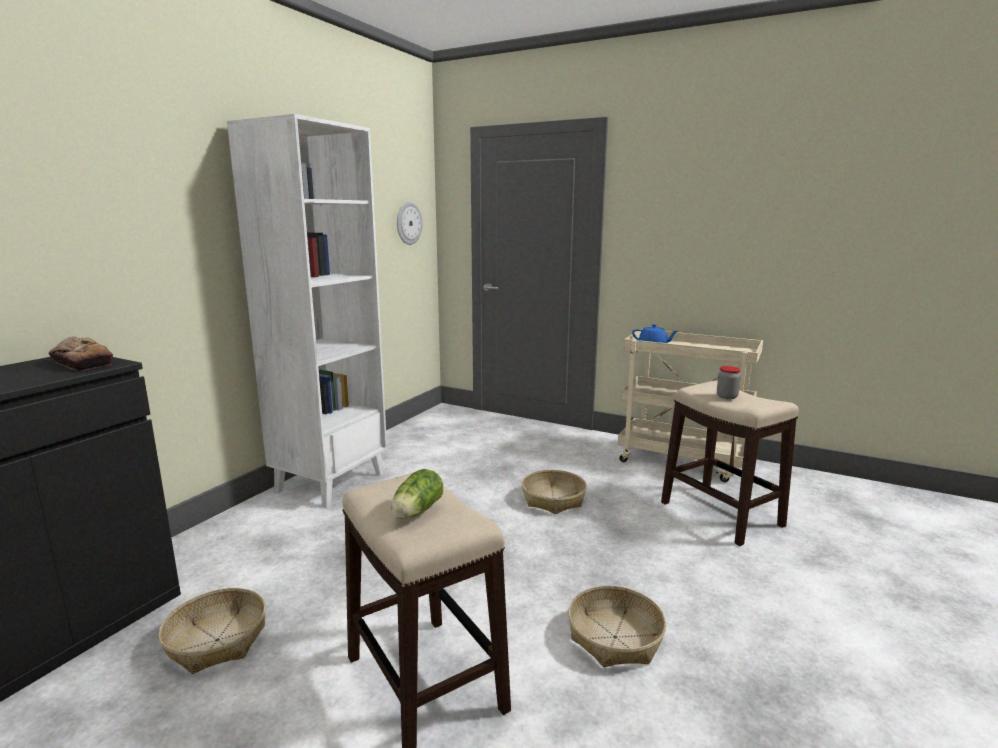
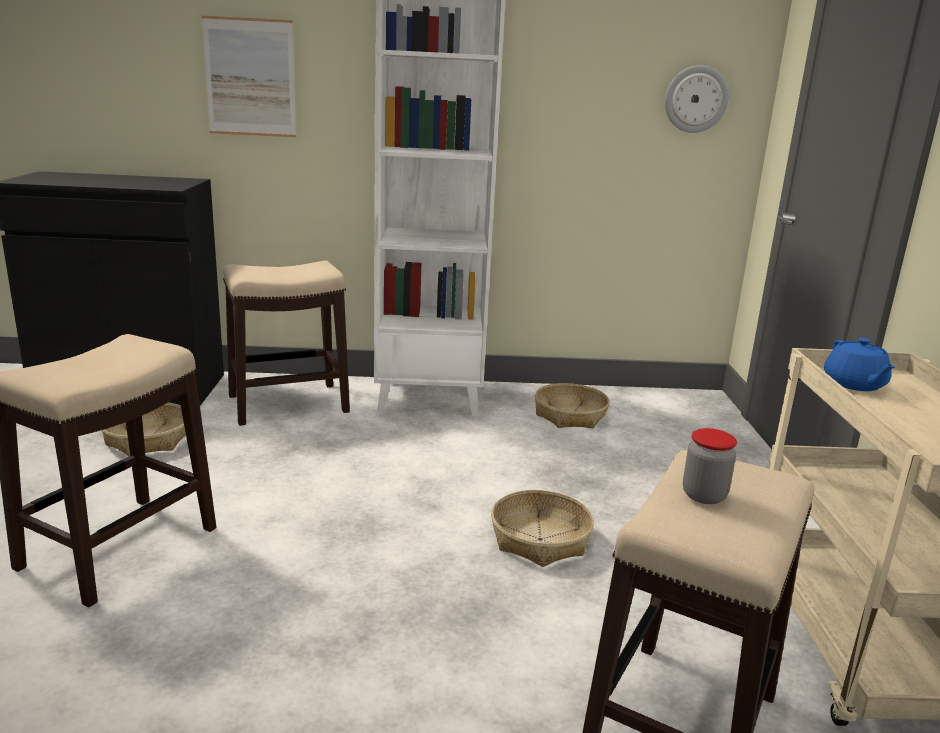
camera: 60 degrees right, 5 degrees up
bread [48,336,113,371] -> none
lettuce [391,469,443,519] -> none
basket [568,586,666,667] -> basket moved to [535,383,610,428]
none -> picture [202,16,296,137]
none -> stool [223,261,350,426]

